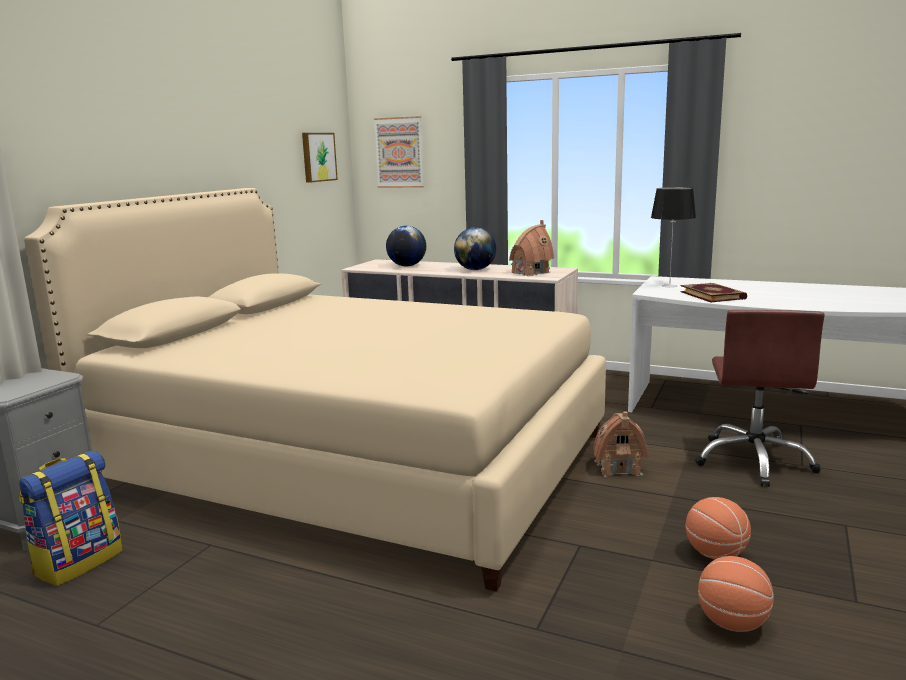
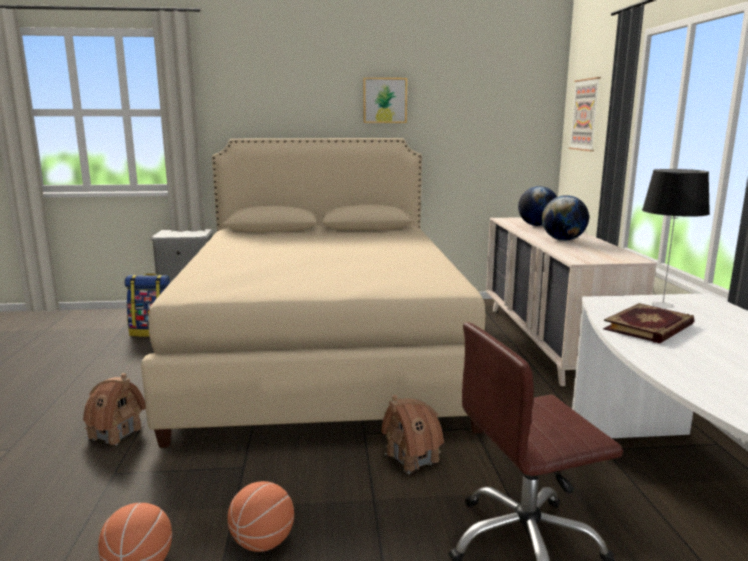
camera: 60 degrees right, 0 degrees up
picture [302,133,338,183] -> picture moved to [363,78,407,123]
toy house [509,220,554,276] -> toy house moved to [83,373,146,446]

